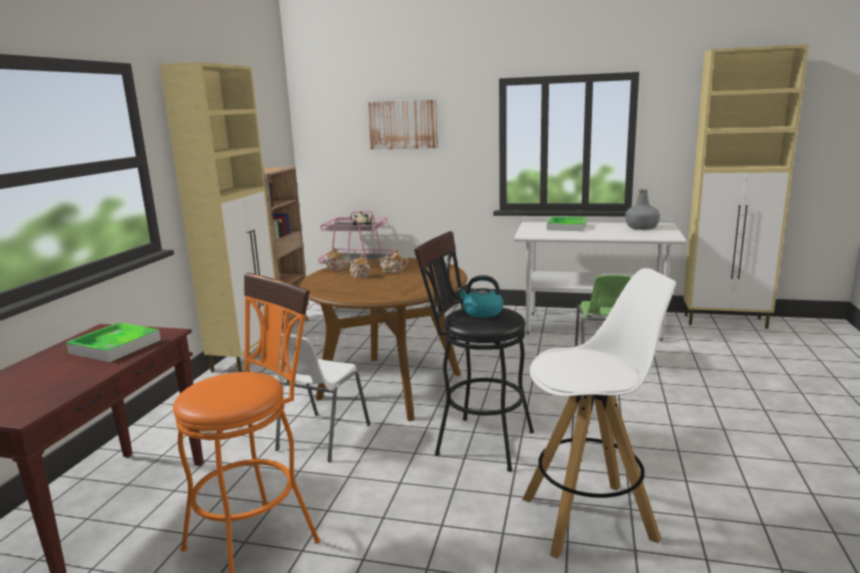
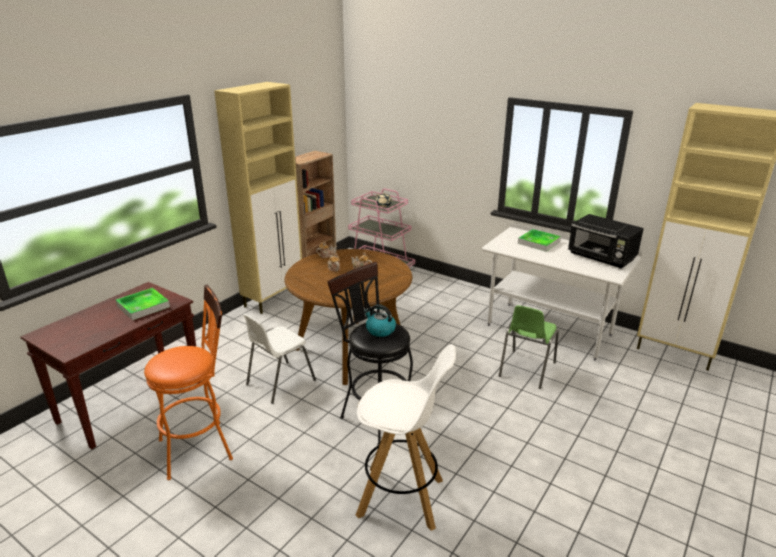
camera: 20 degrees right, 10 degrees up
picture [368,100,438,150] -> none
grey bottle [625,189,660,230] -> black microwave [568,214,644,269]

